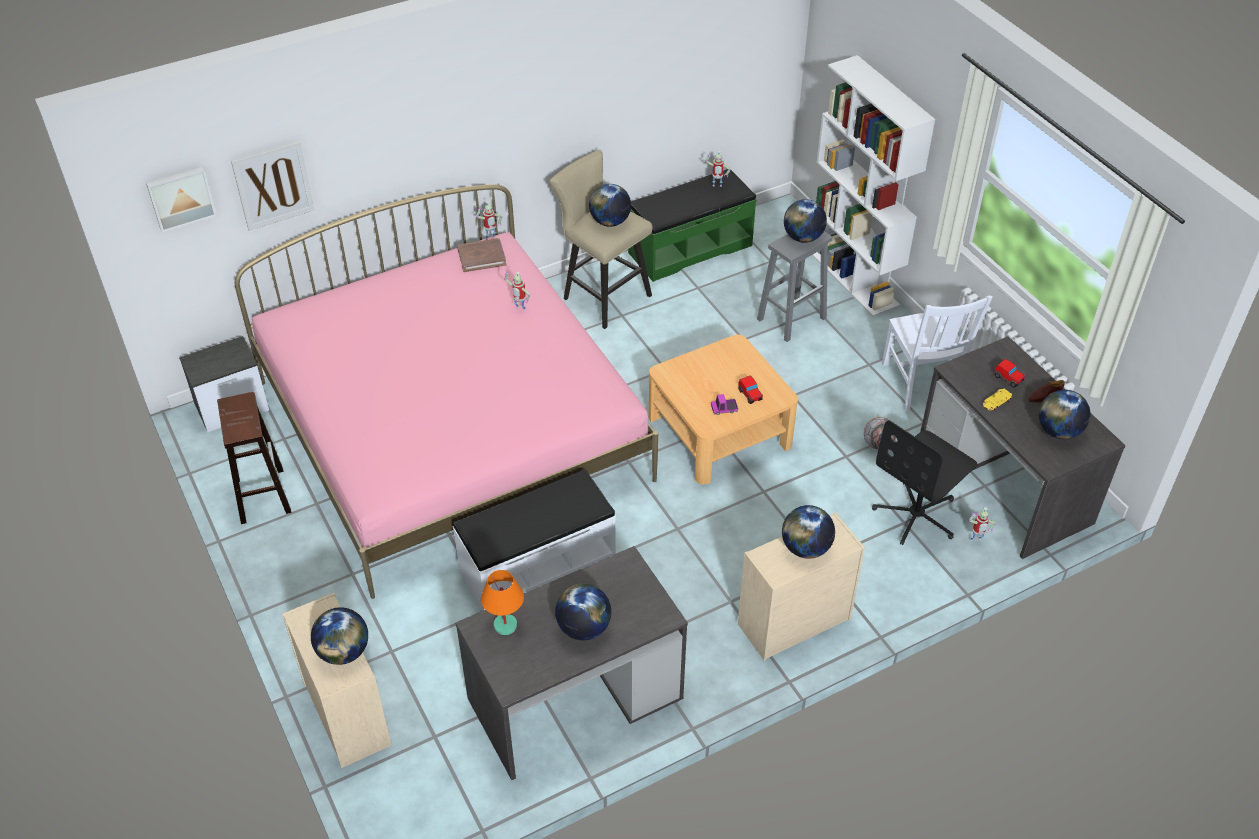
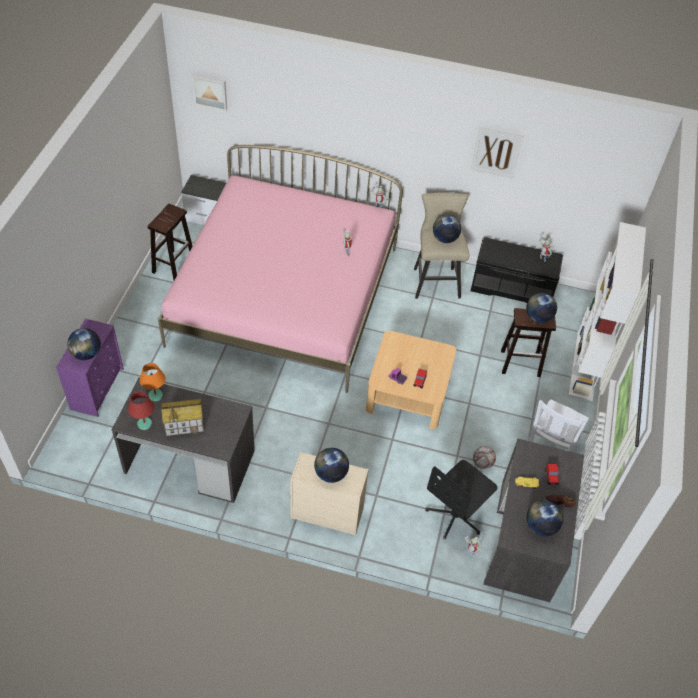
camera: 40 degrees right, 5 degrees up
picture [231,141,314,231] -> picture moved to [471,127,523,179]
beige dresser [282,593,391,768] -> purple dresser [56,319,124,417]
white bench [453,470,616,611] -> none
brown book [457,238,507,272] -> none
globe [555,584,611,640] -> toy house [160,399,204,436]
green bench [628,169,757,282] -> black bench [471,237,563,303]
grey stool [757,231,832,342] -> brown stool [501,308,556,377]
black office chair [872,420,978,545] -> black office chair turned 45 degrees counterclockwise [425,460,498,539]
none -> red table lamp [128,391,155,430]

